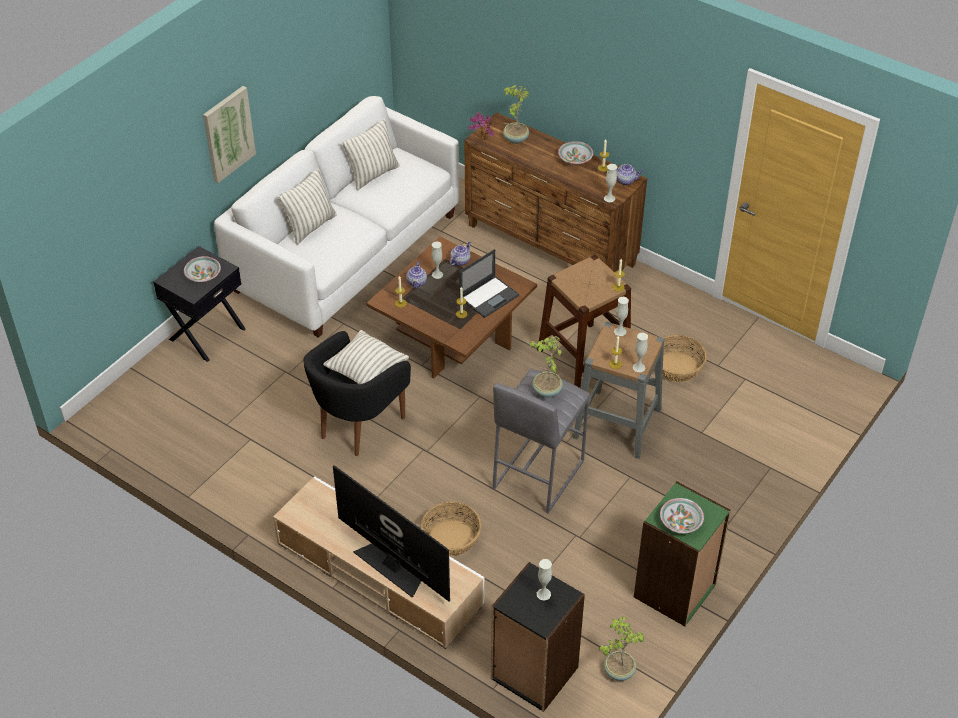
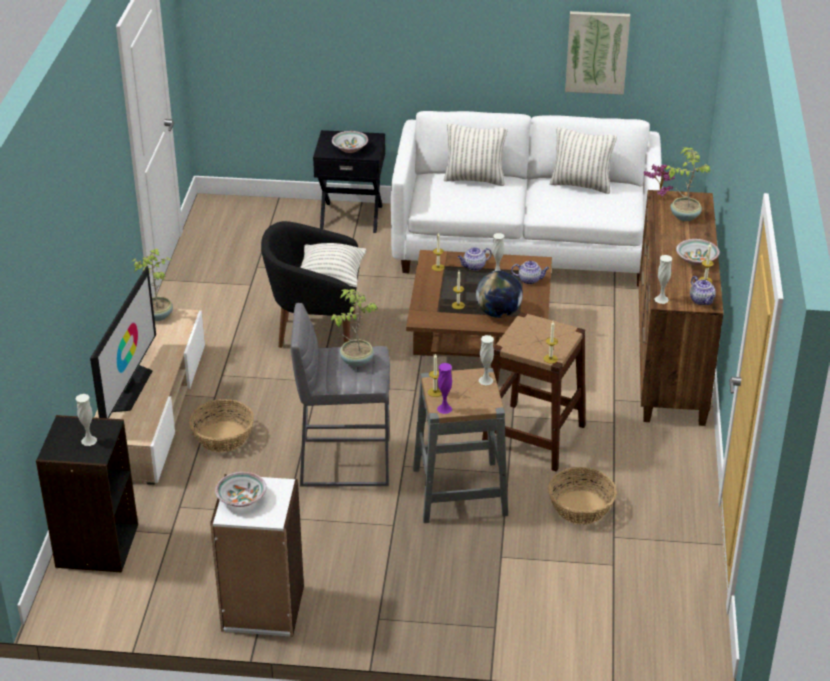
camera: 60 degrees right, 10 degrees down
picture [203,86,256,183] -> picture moved to [565,11,630,95]
laptop [459,249,519,318] -> globe [476,271,523,318]
potted plant [599,616,644,681] -> potted plant moved to [133,249,173,321]
white vase [633,333,648,372] -> purple vase [437,363,452,414]
green bookcase [634,481,731,626] -> white bookcase [210,474,304,637]

